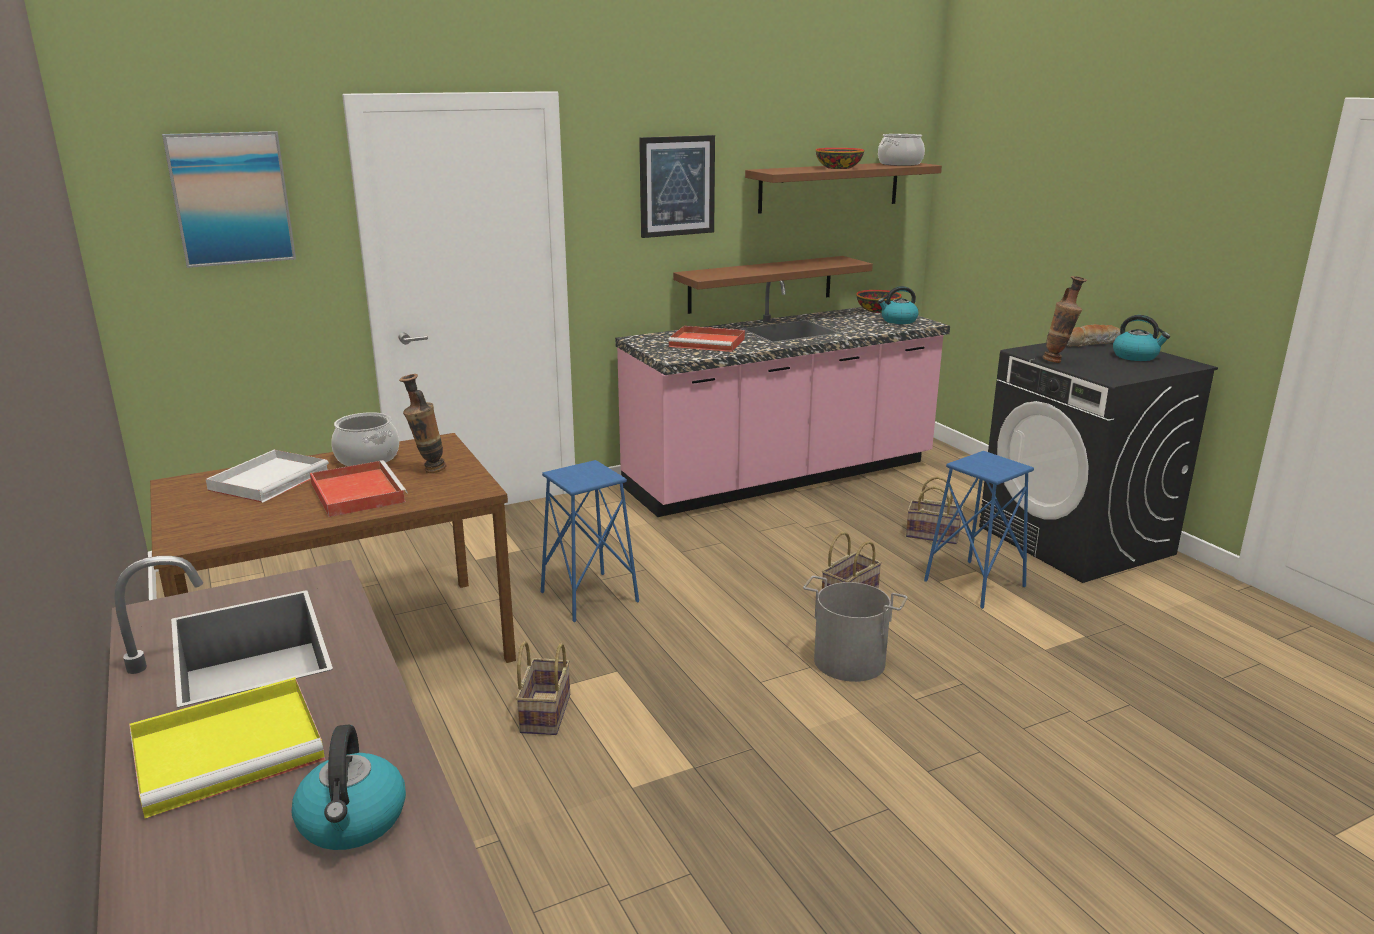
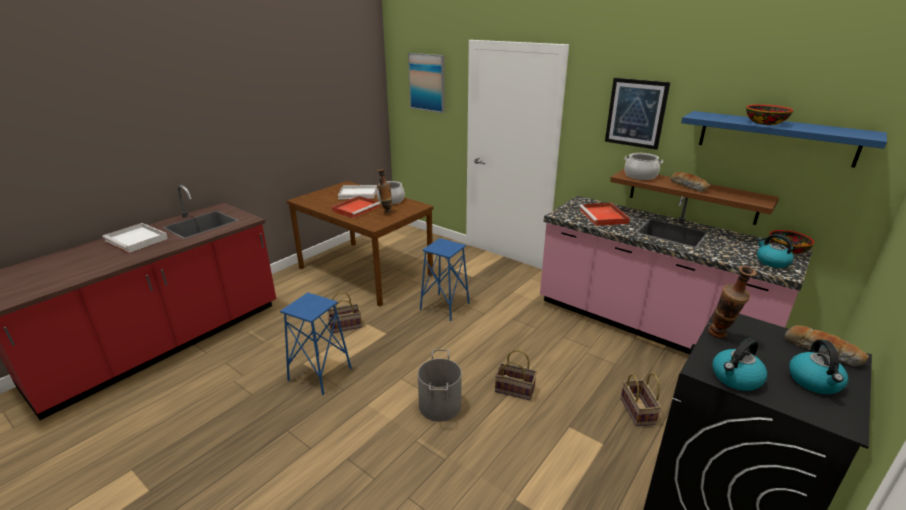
camera: 65 degrees right, 5 degrees up
yellow tray [129,677,325,818] -> white tray [102,223,168,253]
kettle [292,724,406,850] -> kettle moved to [712,338,767,391]
brown shelf [745,163,942,214] -> blue shelf [681,111,887,168]
cooking pot [878,134,925,166] -> cooking pot moved to [624,153,663,180]
blue stool [924,451,1034,609] -> blue stool moved to [280,292,352,395]
none -> bread [670,172,710,192]

